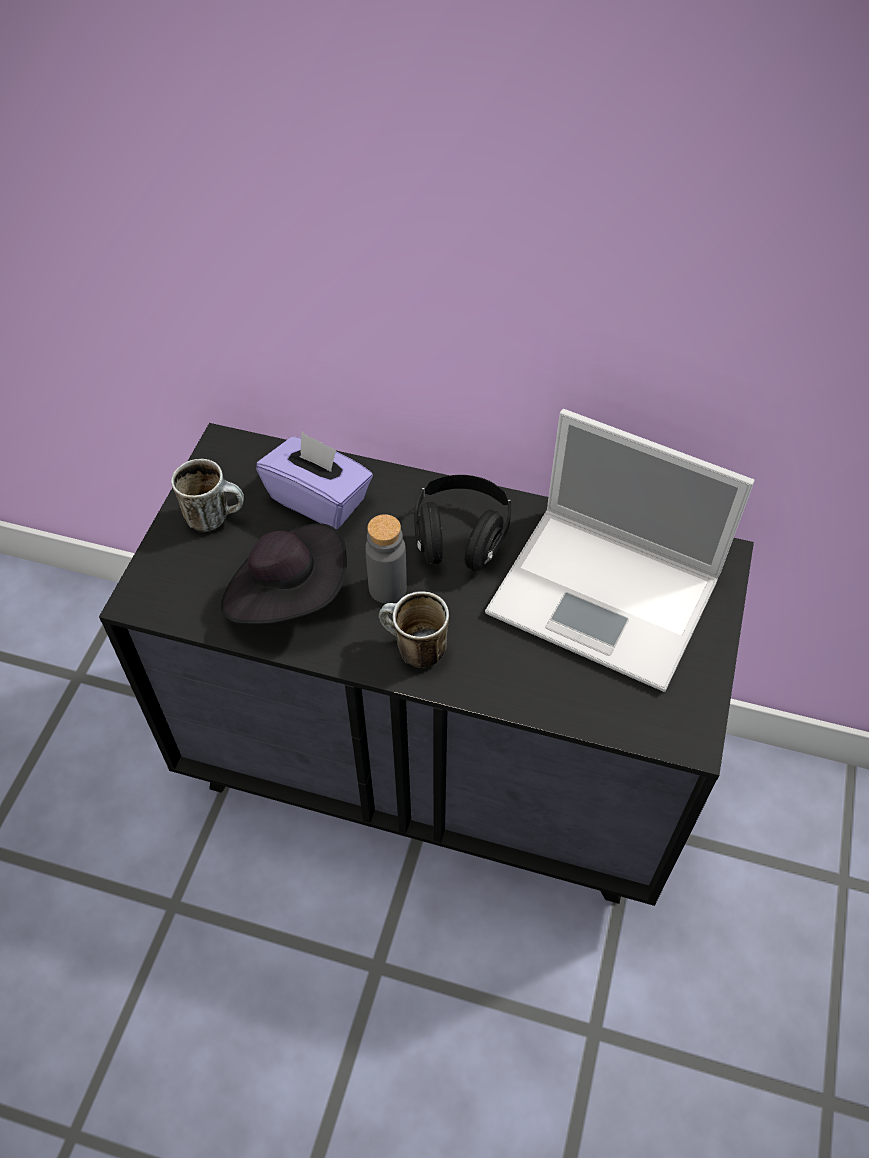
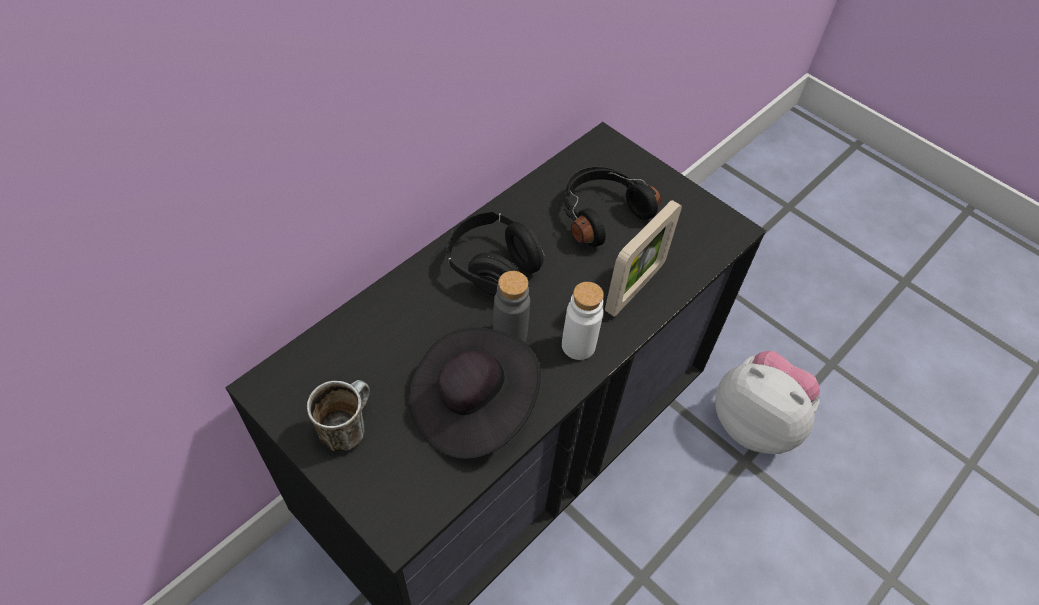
camera: 65 degrees left, 0 degrees up
purple tissue box [256,432,373,530] -> none
mug [379,591,449,668] -> white bottle [562,282,604,360]
laptop [485,409,755,692] -> black headphones [564,167,661,247]
none -> picture frame [605,200,682,317]
none -> plush toy [715,351,820,454]

